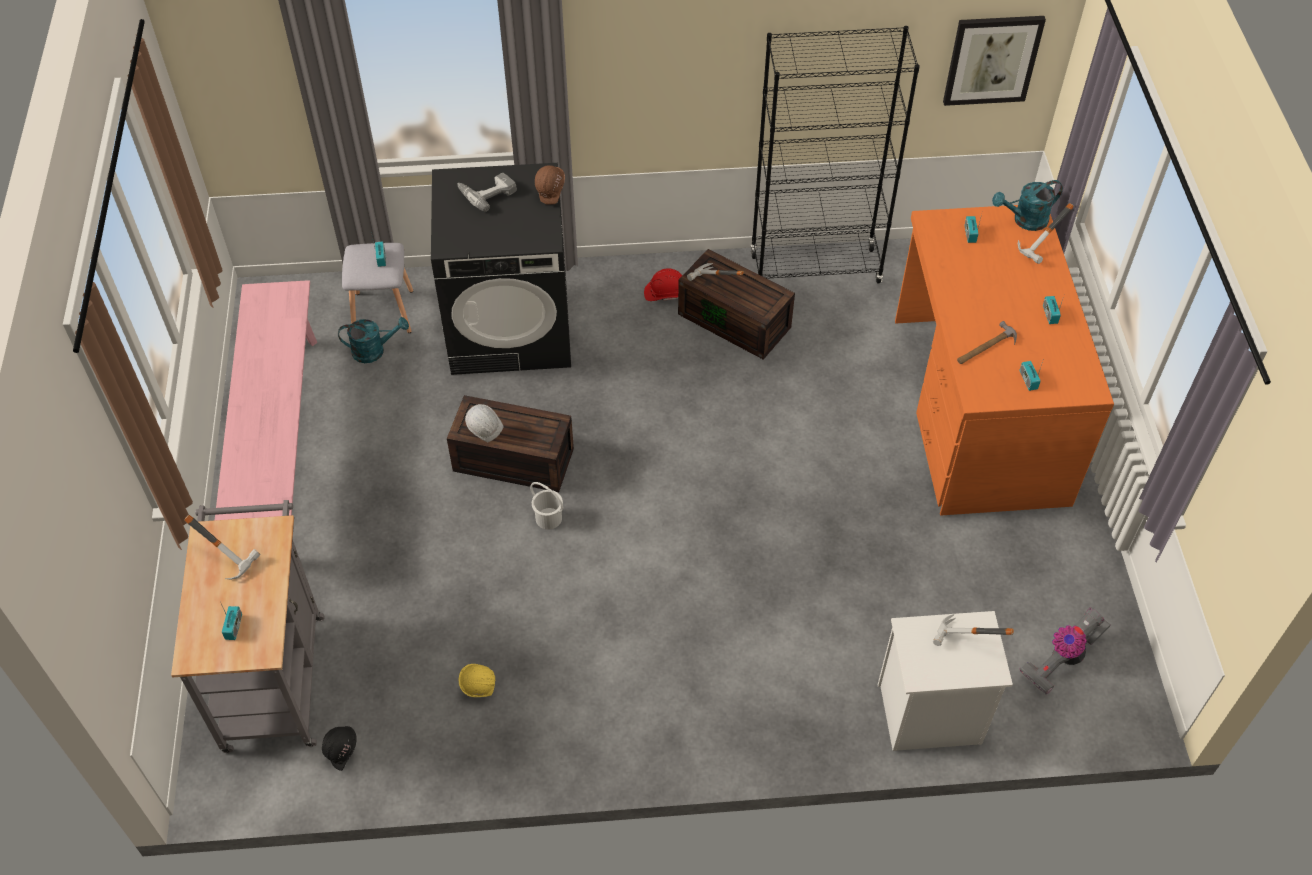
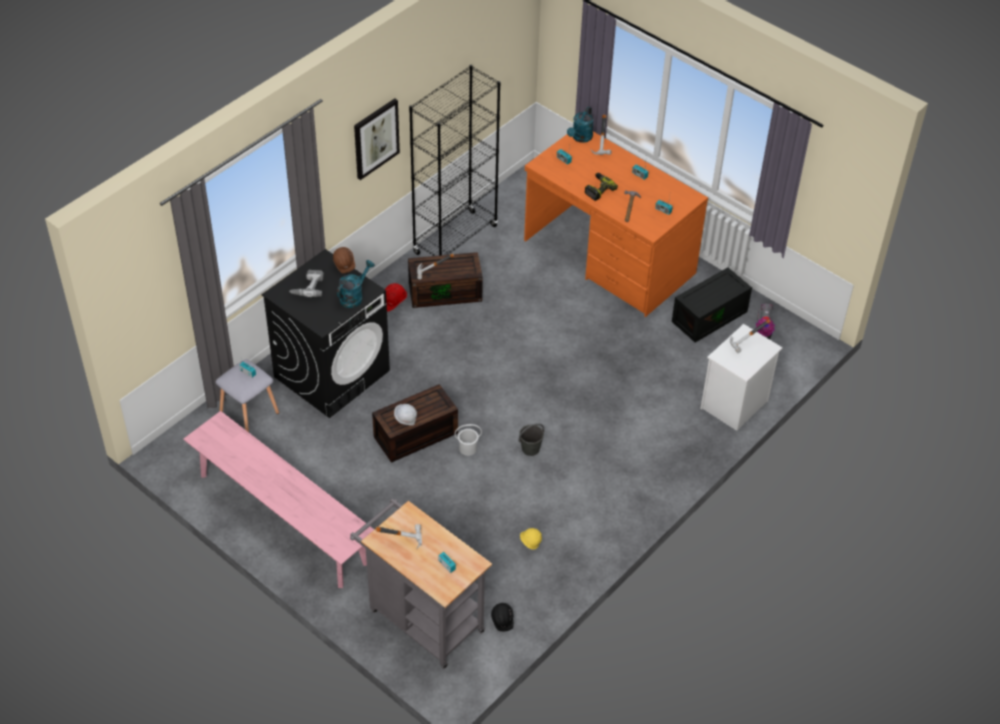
camera: 45 degrees left, 5 degrees down
turquoise watering can [338,317,409,363] -> turquoise watering can moved to [337,260,375,308]
picture [943,16,1046,106] -> picture moved to [354,98,400,180]
none -> grey bucket [519,423,544,456]
none -> power drill [585,173,618,201]
none -> black storage box [672,267,752,343]

